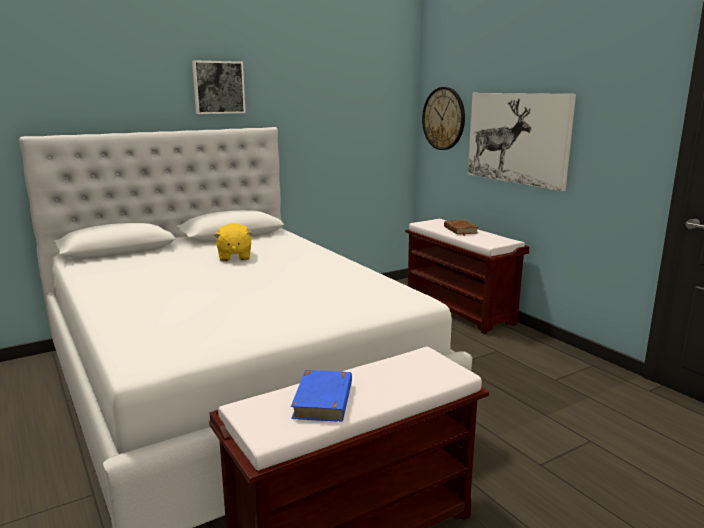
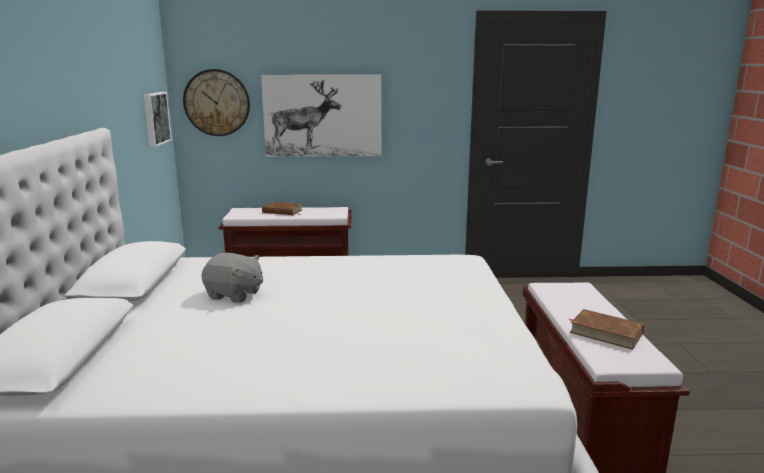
camera: 60 degrees left, 0 degrees up
picture [192,60,246,114] -> picture moved to [144,92,172,147]
yellow plush toy [214,223,253,261] -> grey plush toy [202,253,263,303]
blue book [291,370,352,422] -> brown book [570,309,645,350]

